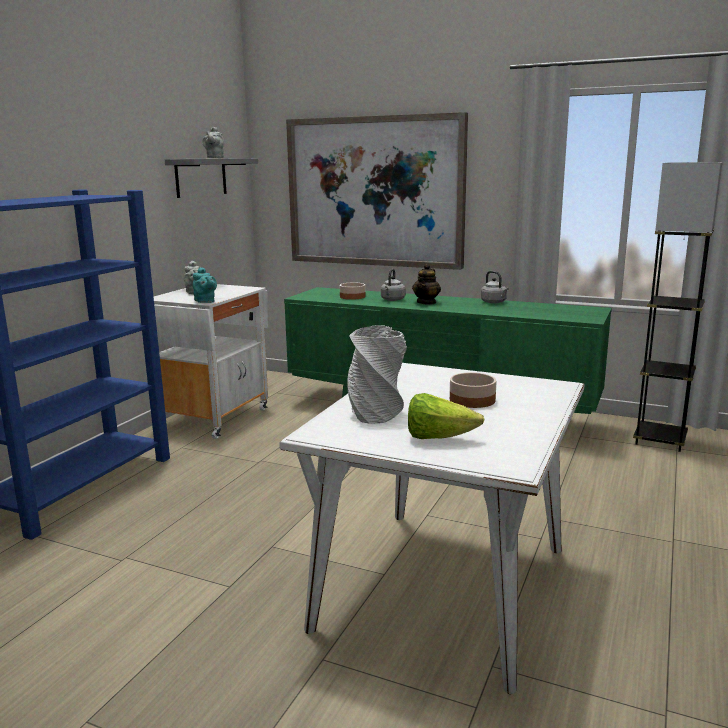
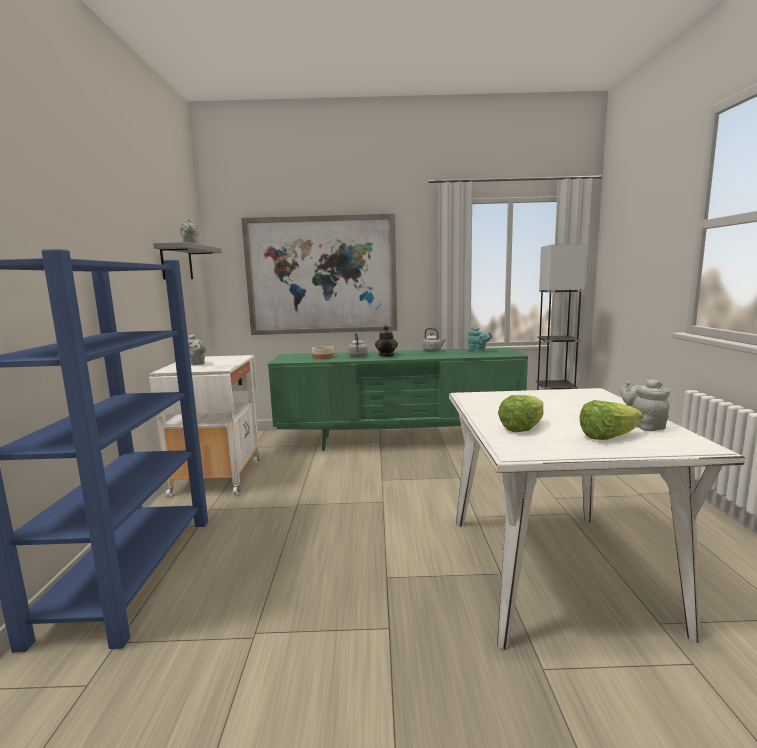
camera: 25 degrees left, 5 degrees down
turquoise teapot [193,267,217,303] -> turquoise teapot moved to [468,327,492,351]
grey vase [348,325,407,424] -> lettuce [498,395,544,432]
bowl [450,372,497,408] -> none
none -> grey teapot [620,379,670,431]

